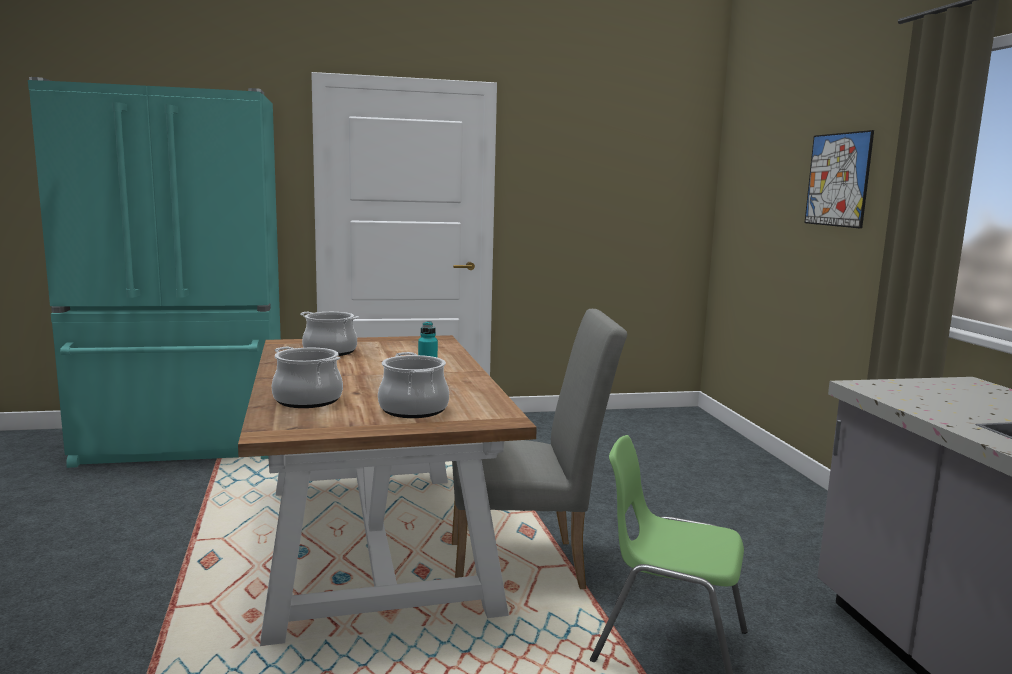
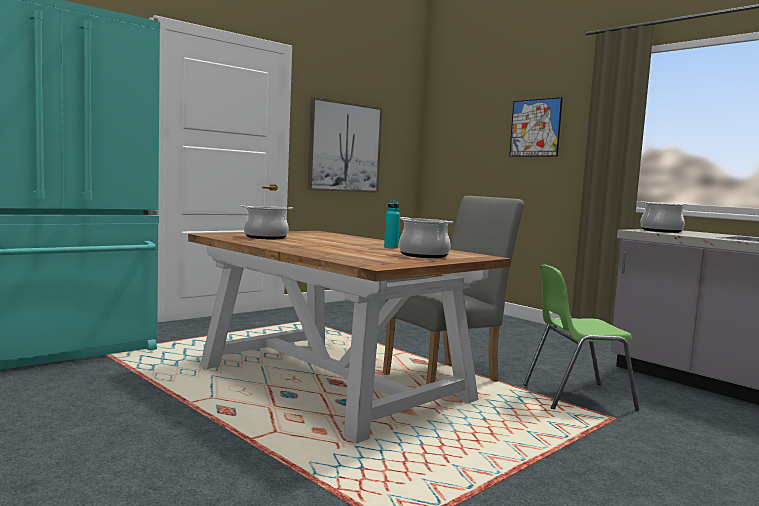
camera: 30 degrees left, 5 degrees down
cooking pot [272,346,343,408] -> cooking pot moved to [640,202,689,233]
none -> picture [308,97,383,193]

